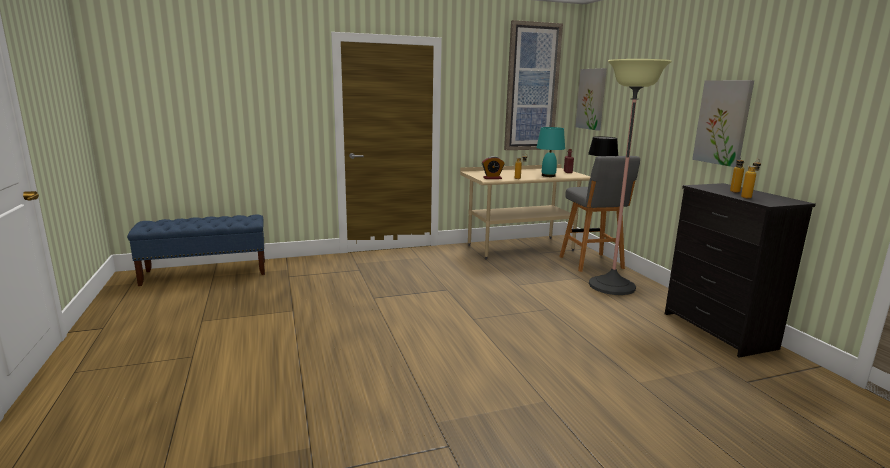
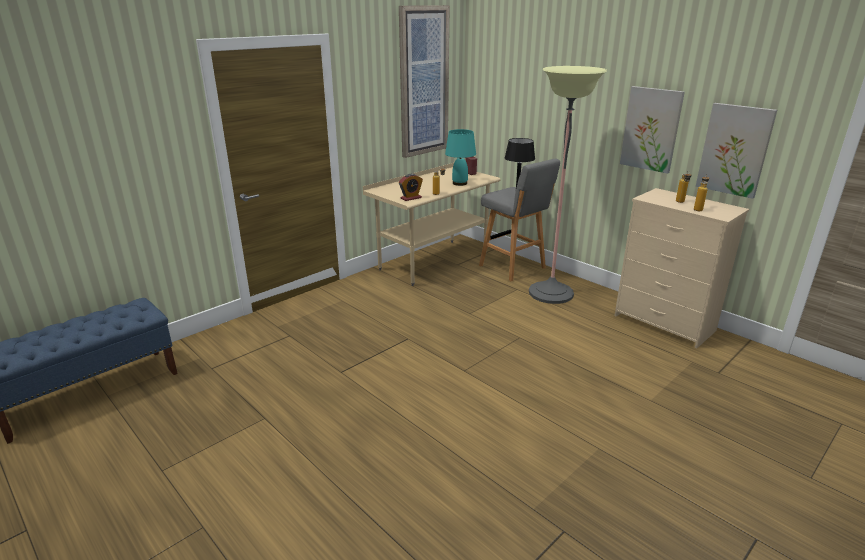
camera: 25 degrees left, 10 degrees up
picture [575,68,607,131] -> picture moved to [696,103,777,199]
black dresser [665,183,816,358] -> beige dresser [614,188,749,348]

